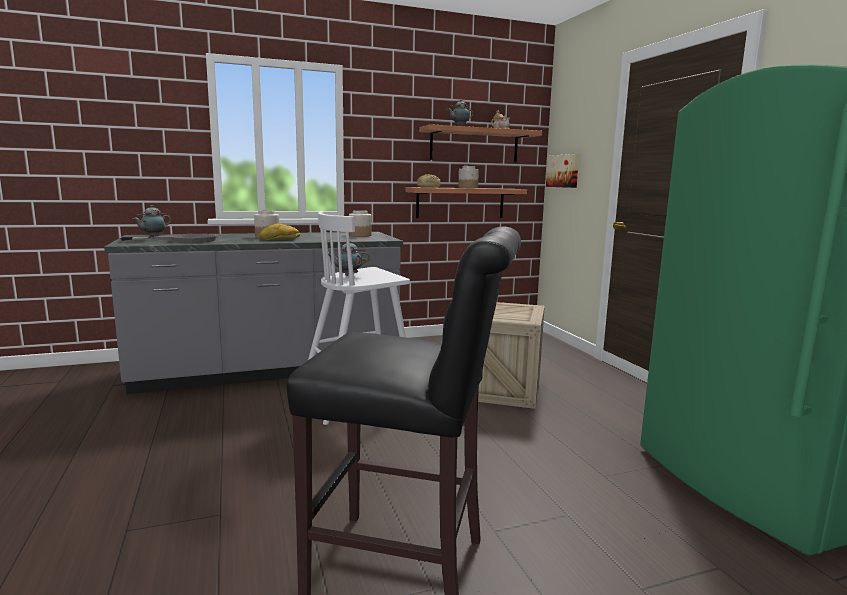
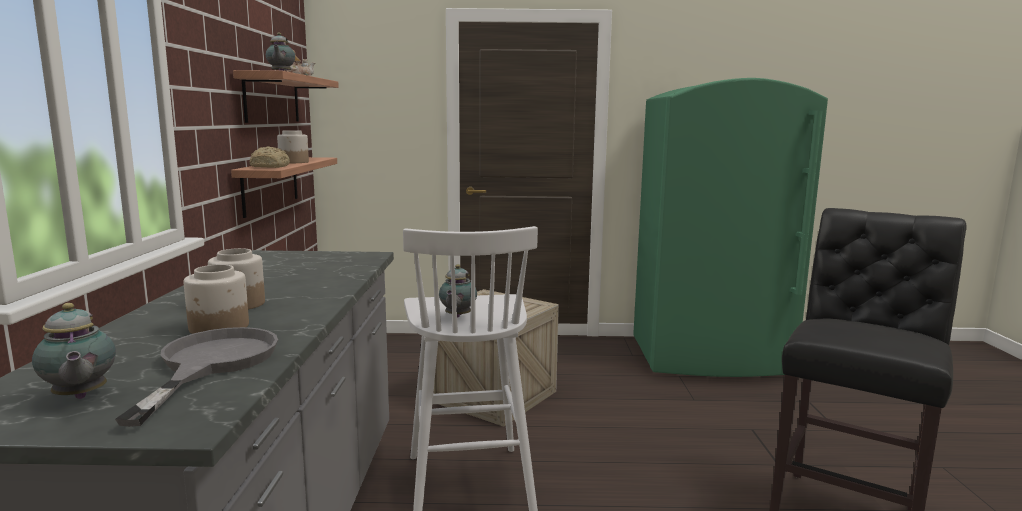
camera: 70 degrees left, 0 degrees up
bread [259,223,300,240] -> none
jar [349,210,372,237] -> jar moved to [184,264,249,334]
picture [546,154,579,188] -> none

